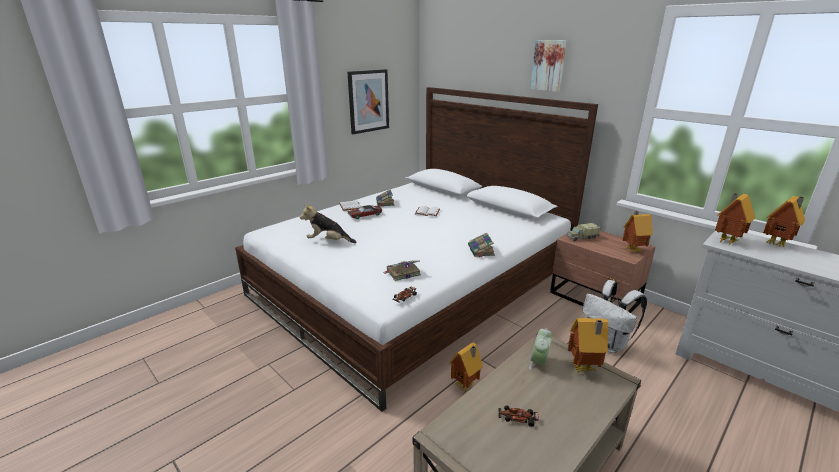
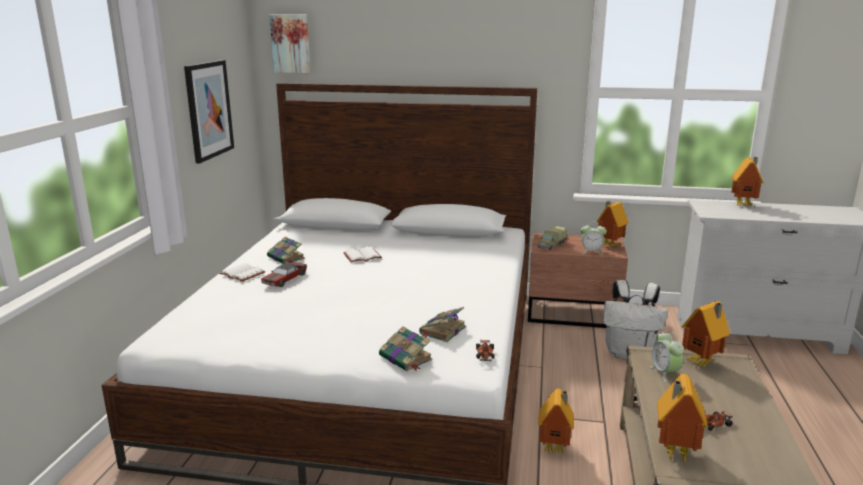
camera: 35 degrees left, 5 degrees down
plush toy [300,203,356,243] -> none
book [468,233,495,258] -> book moved to [379,326,433,371]
picture [531,40,567,92] -> picture moved to [269,14,310,73]
toy house [715,193,755,245] -> toy house moved to [657,374,708,464]
none -> alarm clock [580,222,607,255]

